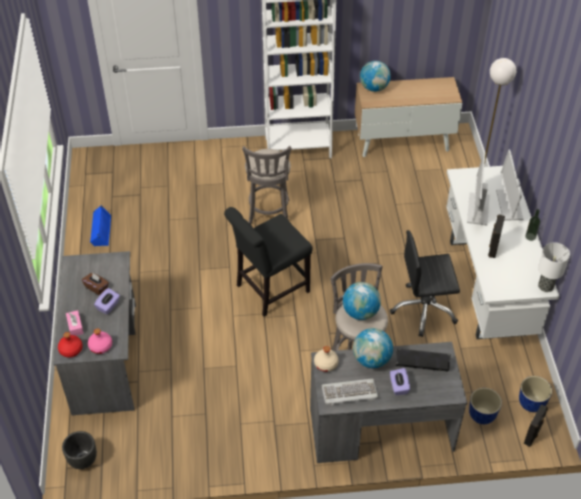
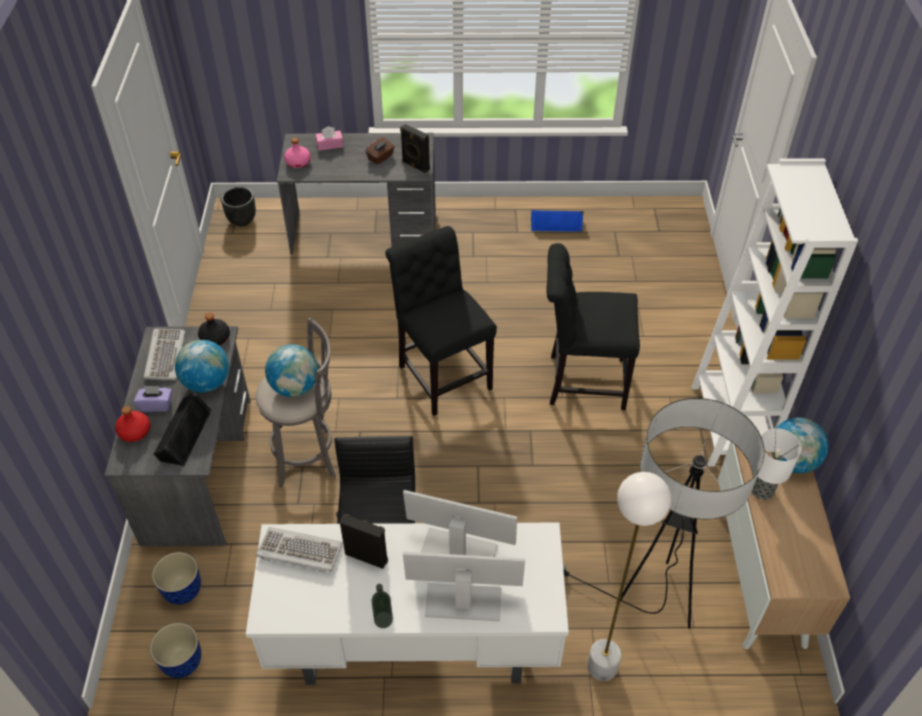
camera: 95 degrees right, 0 degrees up
red bottle [58,332,83,357] -> red bottle moved to [115,406,150,442]
purple tissue box [94,288,120,315] -> none
grey stool [242,146,292,225] -> black chair [546,243,640,410]
beige bottle [314,346,339,372] -> black bottle [198,313,230,345]
black speaker [524,404,548,447] -> black speaker moved to [400,124,430,173]
table lamp [538,242,570,292] -> table lamp moved to [752,428,802,500]
none -> keyboard [256,527,343,573]
none -> floor lamp [563,398,765,629]

